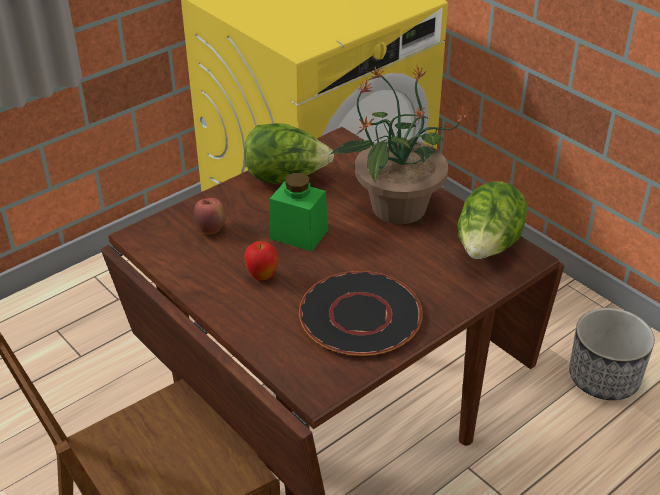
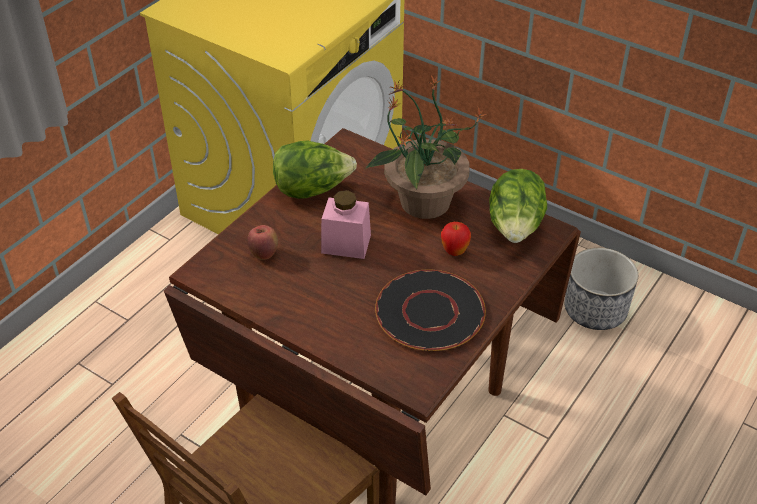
camera: 15 degrees left, 5 degrees up
apple [244,241,278,281] -> apple moved to [441,222,471,256]
green jar [269,173,328,251] -> pink jar [321,190,371,259]

